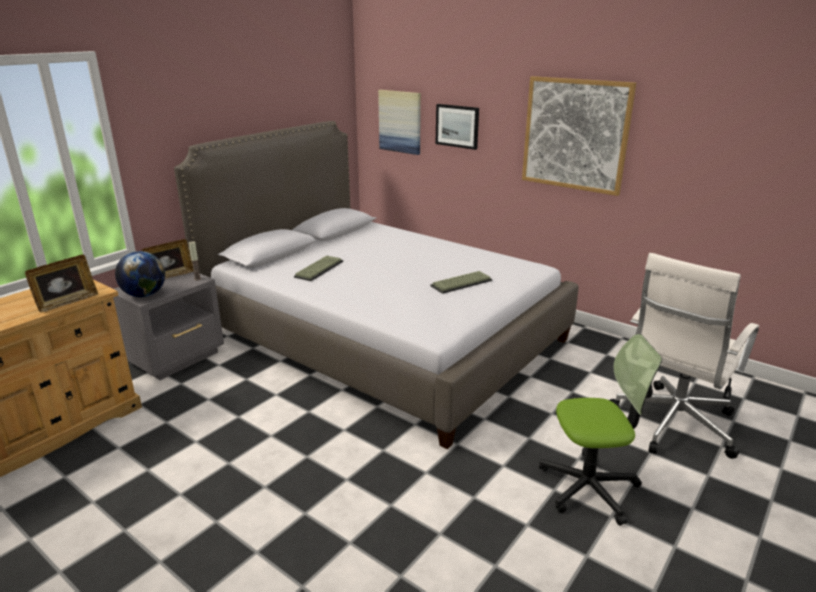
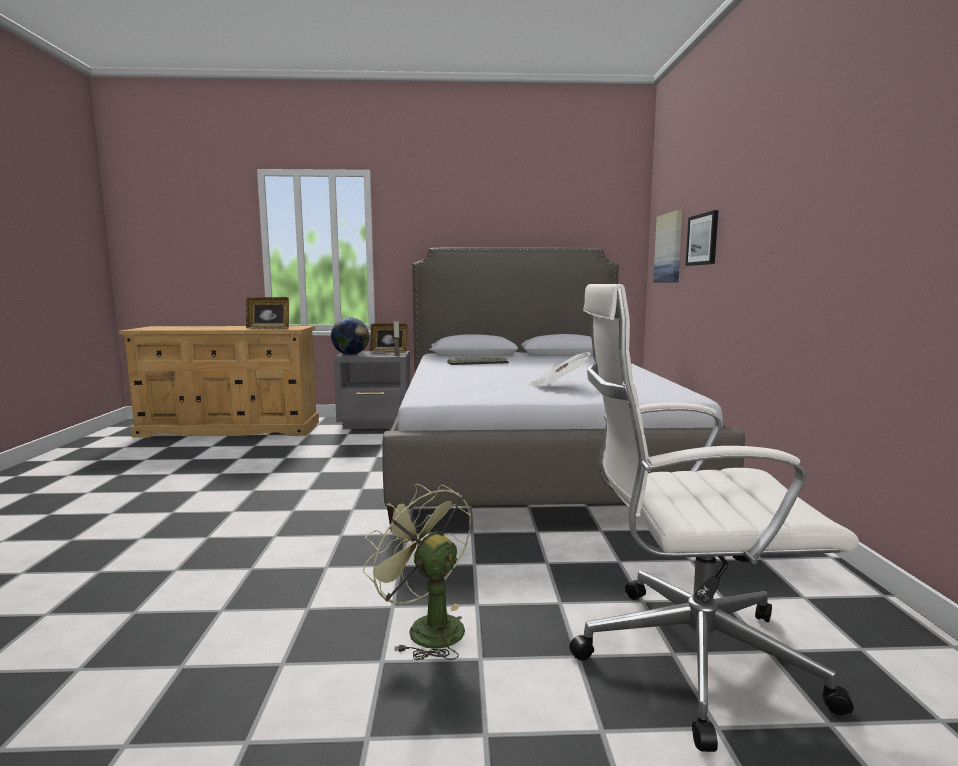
camera: 50 degrees right, 15 degrees down
keyboard [430,271,492,294] -> newspaper [529,352,591,387]
picture [522,76,636,196] -> none
office chair [539,334,662,526] -> green fan [363,484,471,660]

